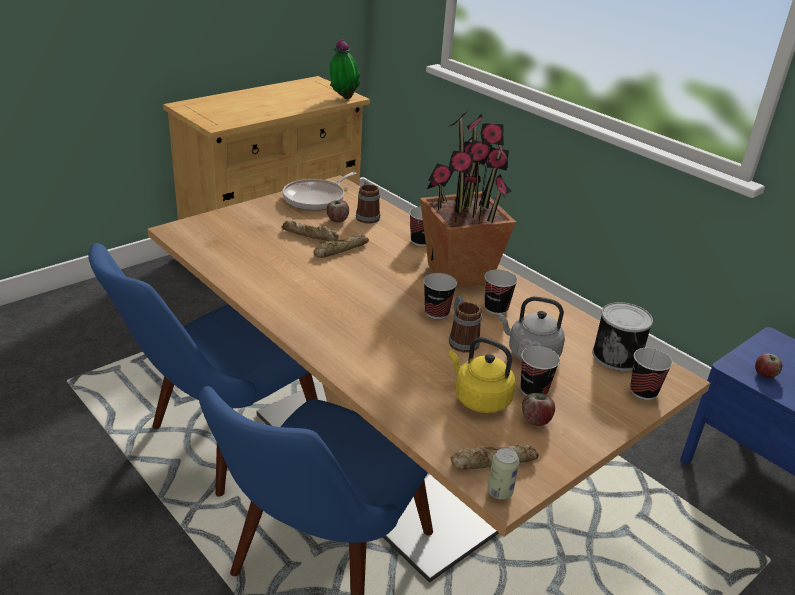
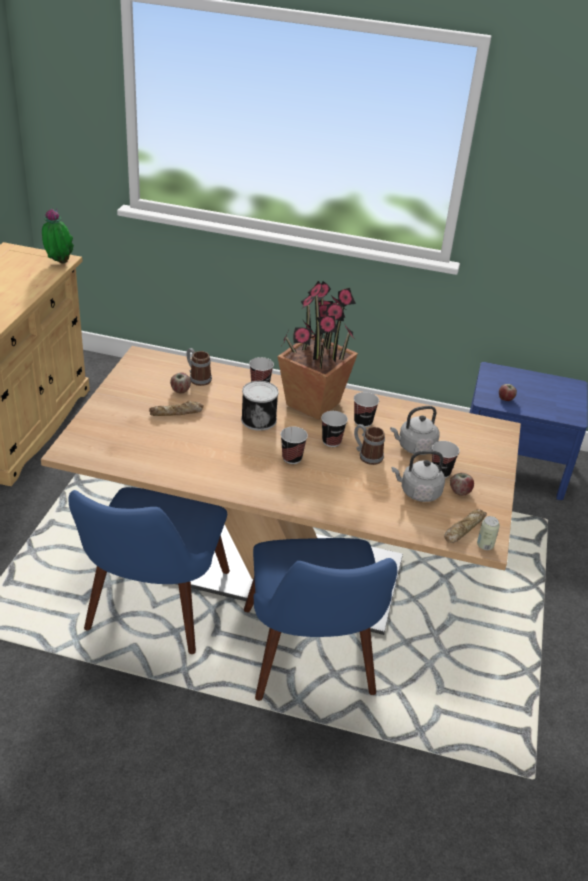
camera: 35 degrees left, 5 degrees up
frying pan [282,172,356,211] -> none
bread [313,234,369,258] -> none
yellow kettle [449,337,515,413] -> grey kettle [392,450,445,502]
can [592,302,653,371] -> can moved to [241,381,279,431]
cup [630,348,673,400] -> cup moved to [281,427,308,464]

